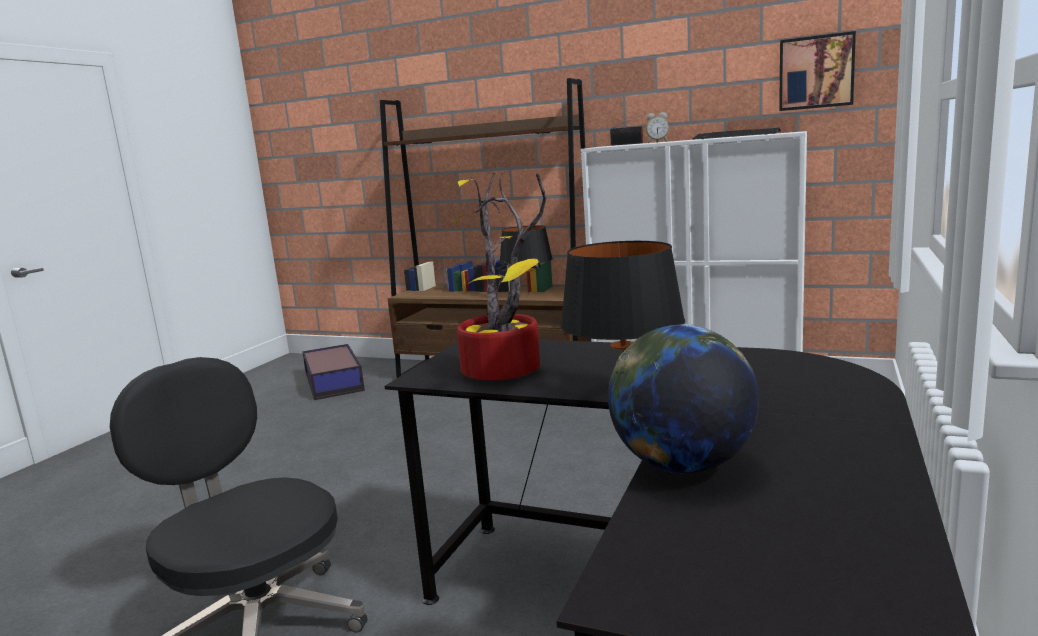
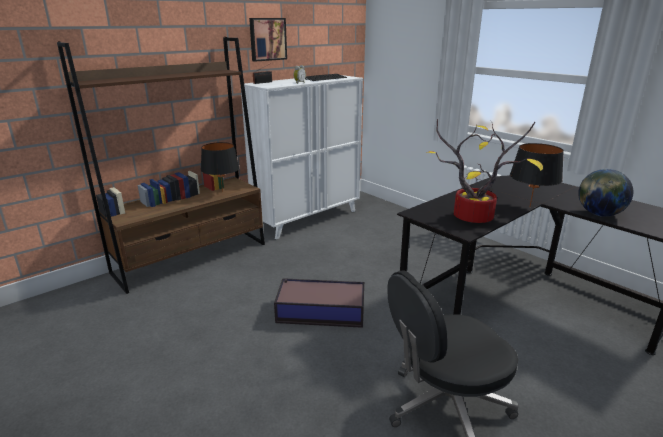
camera: 65 degrees left, 10 degrees up
storage box [302,344,365,400] -> storage box moved to [274,278,364,328]
picture [779,31,856,111] -> picture moved to [249,18,287,62]

